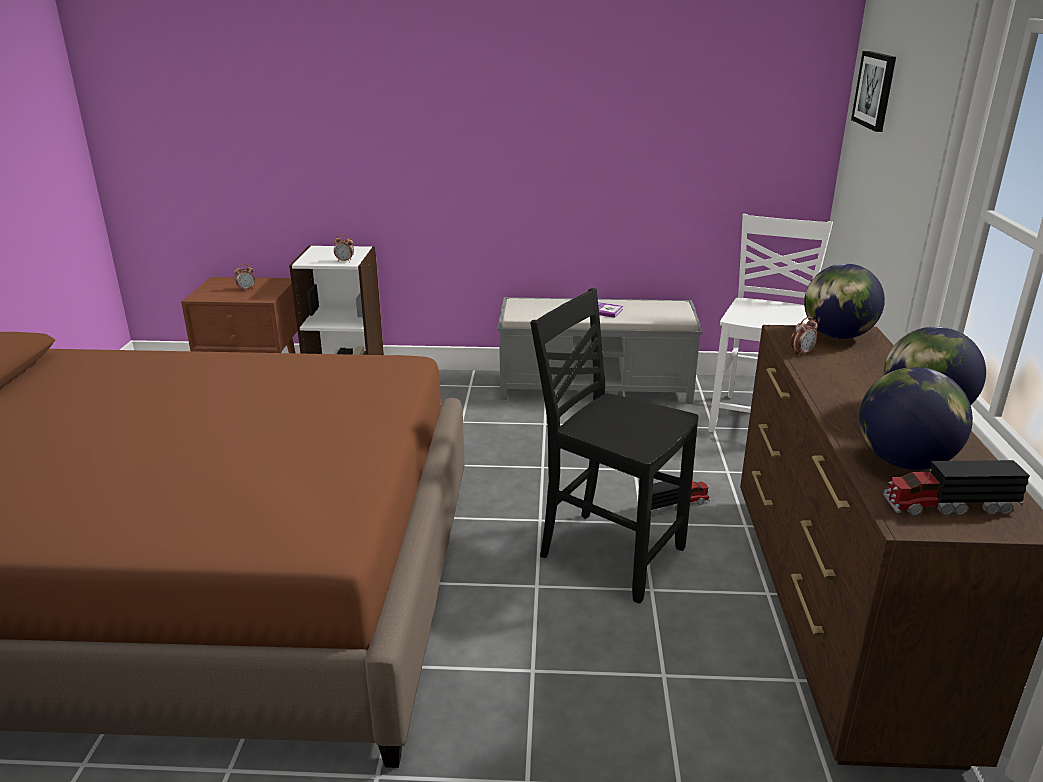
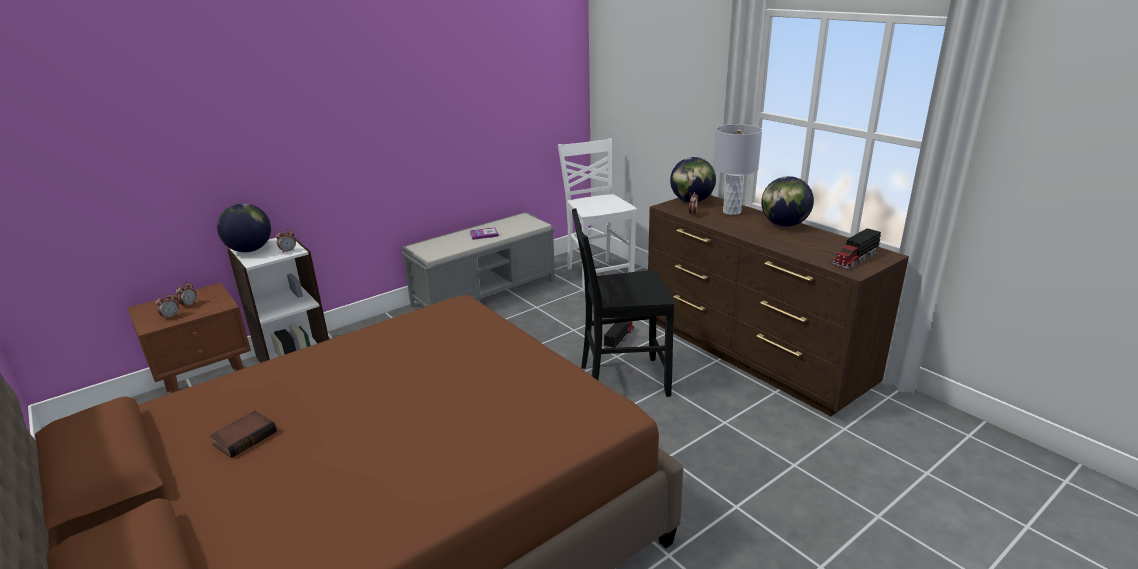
camera: 40 degrees left, 0 degrees up
picture [851,51,896,132] -> none
globe [859,367,973,470] -> globe moved to [217,204,271,252]
none -> alarm clock [155,293,179,320]
none -> book [210,411,276,458]
none -> grey table lamp [713,124,762,215]

